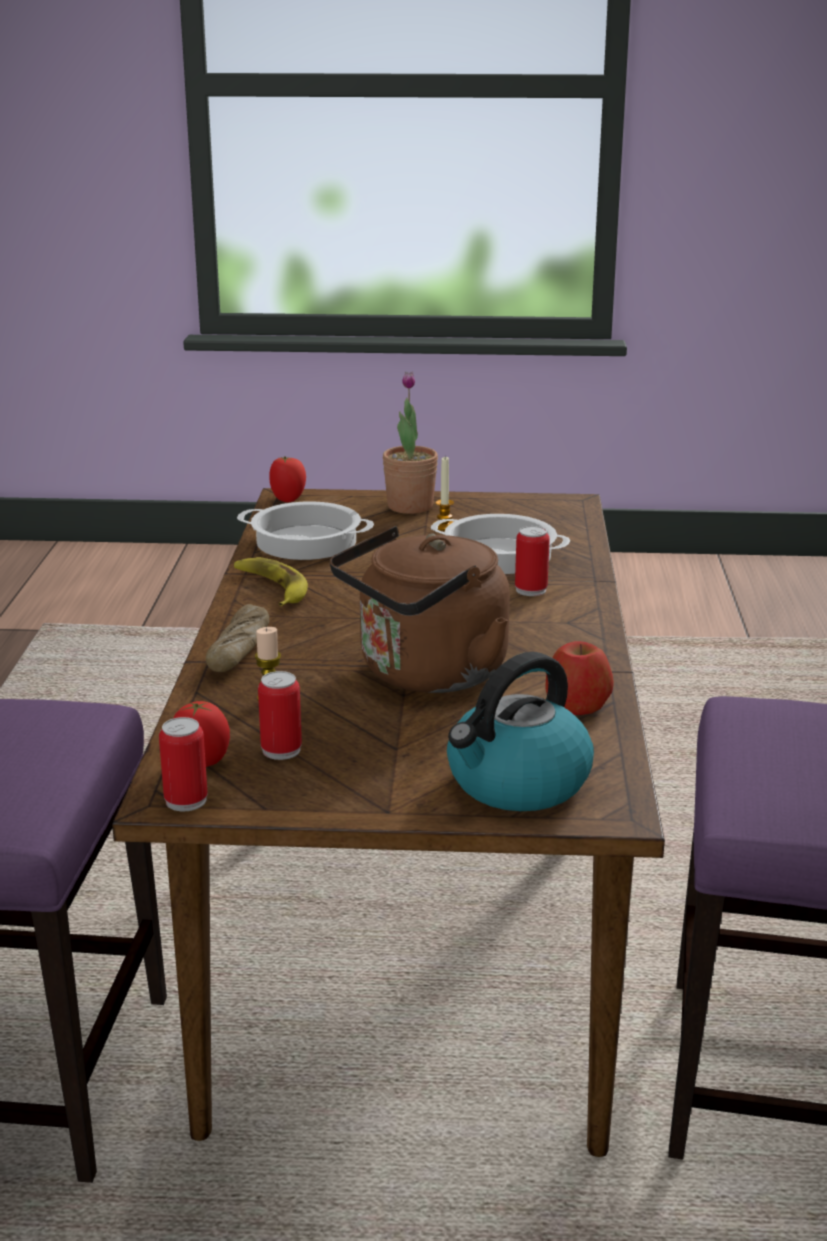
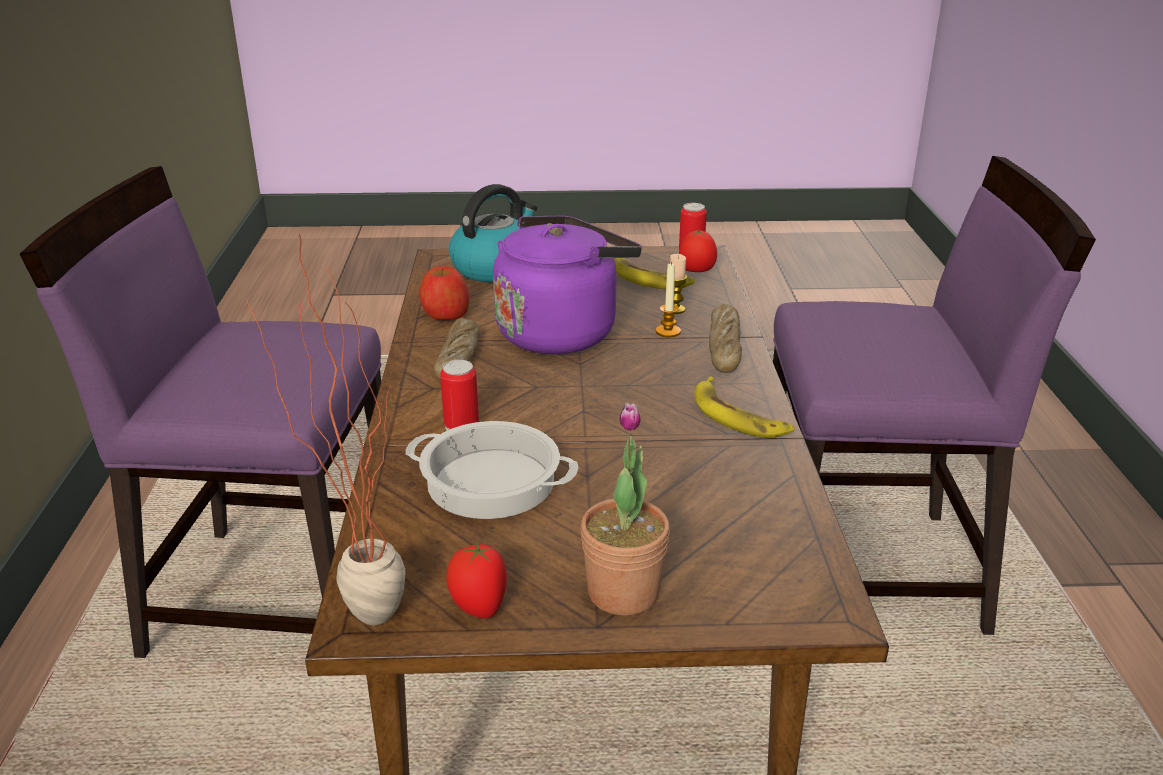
camera: 175 degrees right, 5 degrees up
cooking pot [237,502,374,560] -> none
can [258,671,302,760] -> banana [614,258,695,289]
tomato [269,456,306,502] -> tomato moved to [446,542,507,618]
brown kettle [330,526,510,693] -> purple kettle [493,216,642,354]
candle [434,457,454,531] -> candle moved to [656,262,681,337]
none -> potted plant [246,234,406,625]
none -> bread [434,318,480,380]

